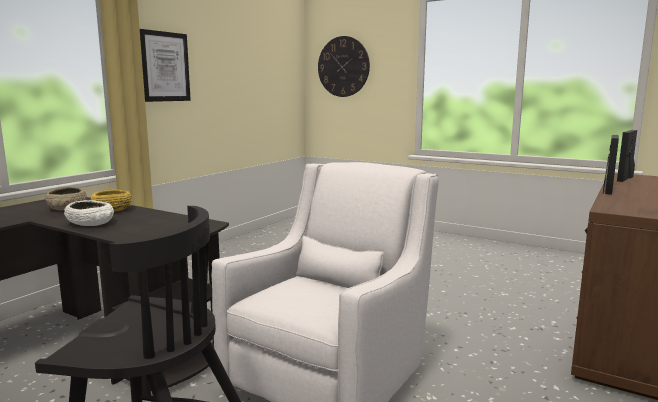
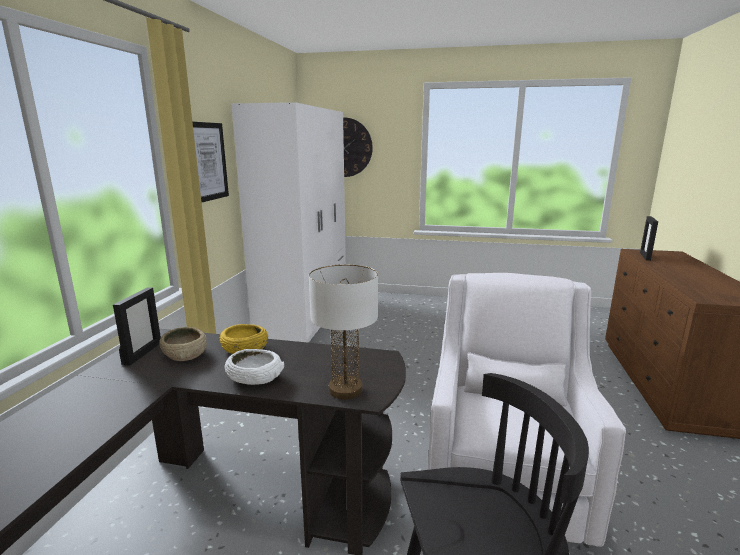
camera: 20 degrees left, 5 degrees up
picture frame [603,135,619,195] -> picture frame moved to [113,287,161,366]
none -> white wardrobe [231,102,346,343]
none -> table lamp [309,264,378,399]

